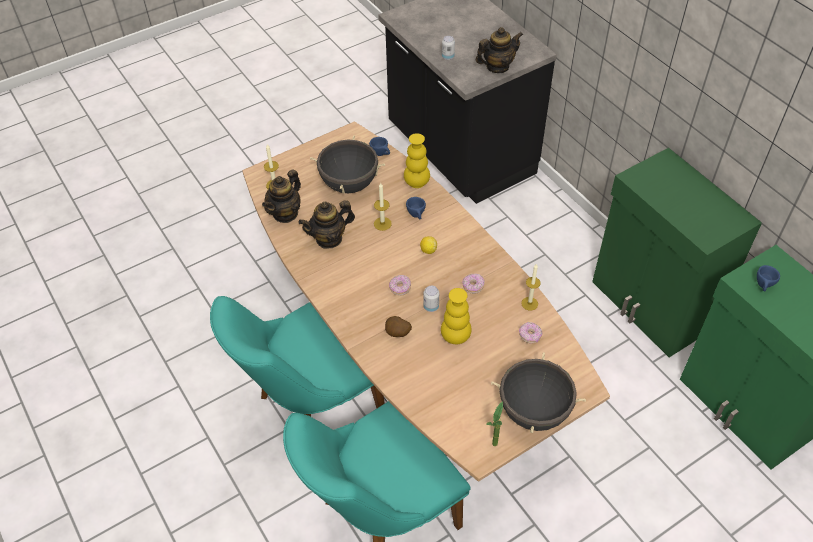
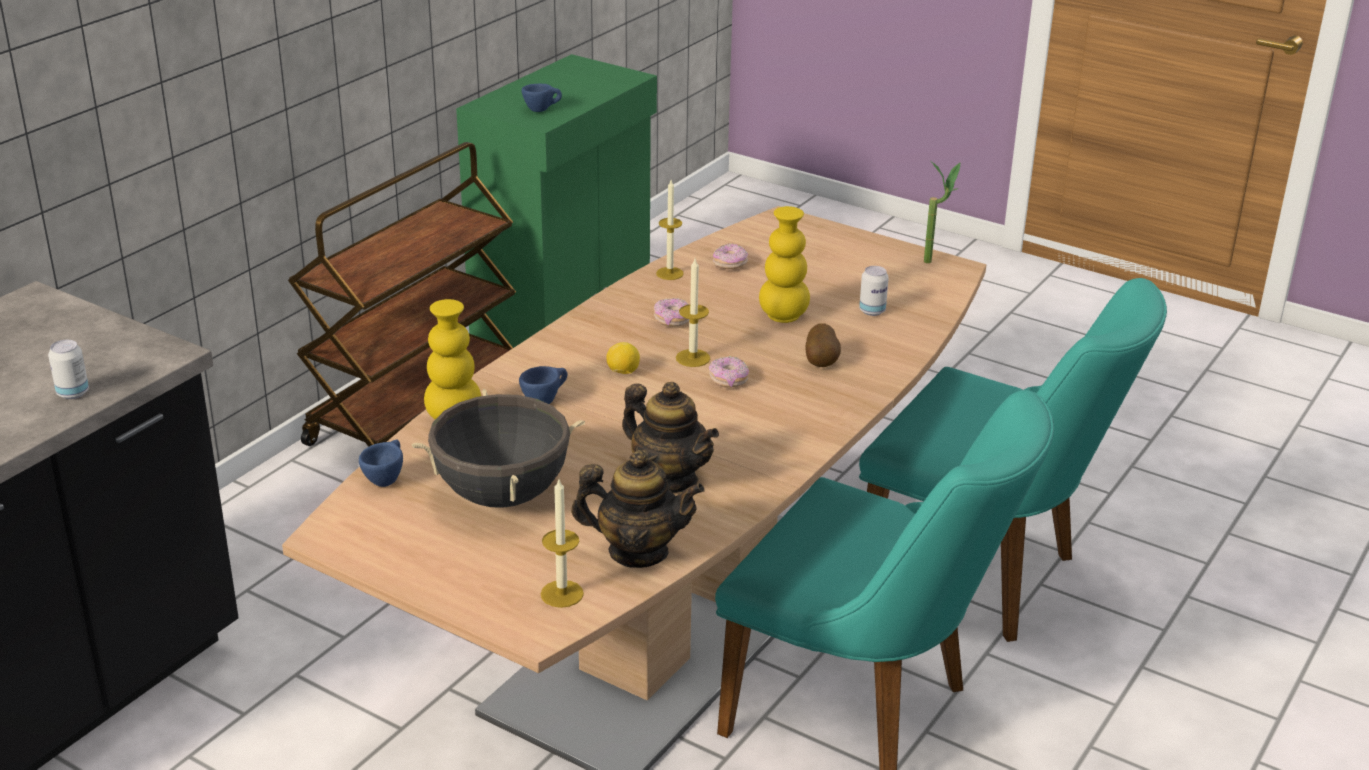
camera: 115 degrees left, 20 degrees down
candle [374,183,392,231] -> candle moved to [676,259,710,367]
can [423,286,439,312] -> can moved to [859,266,889,316]
teapot [476,27,523,73] -> none
black cooking pot [491,352,586,433] -> none
green cabinet [592,148,762,357] -> brown cart [288,142,516,447]

